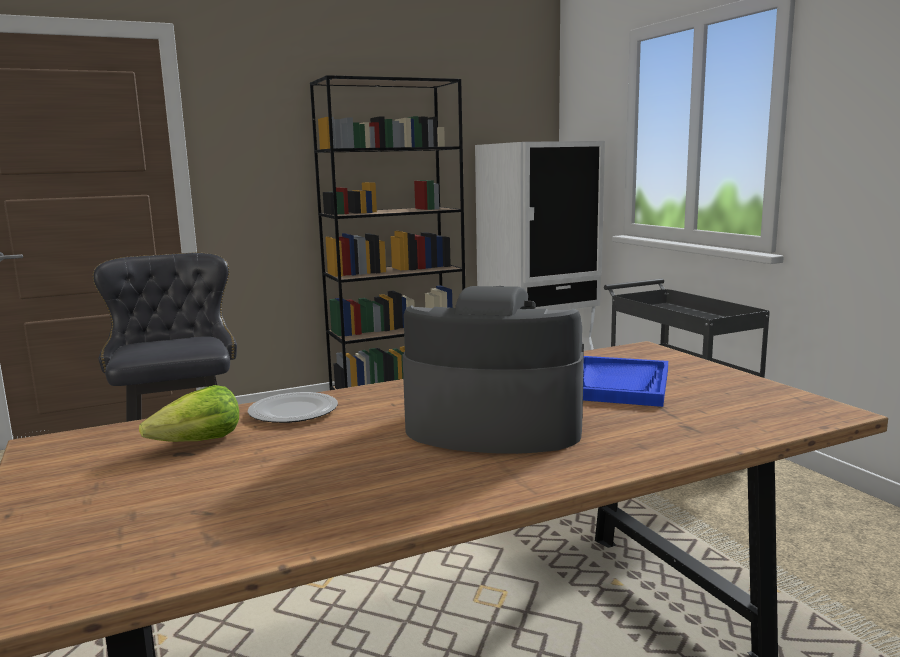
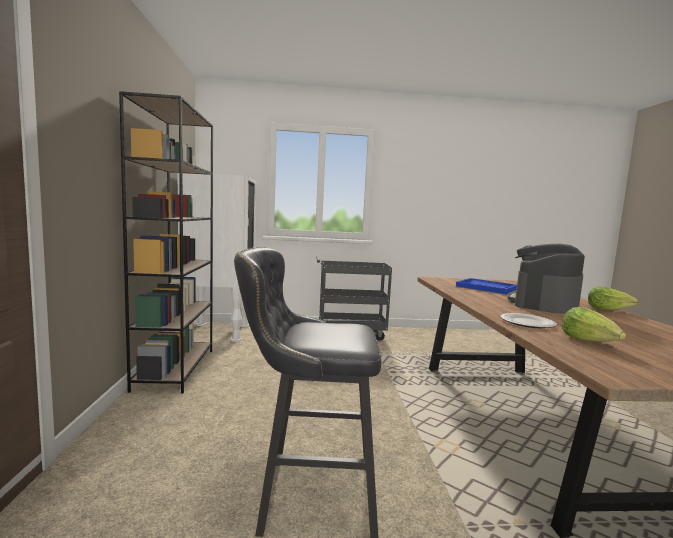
camera: 70 degrees left, 5 degrees down
none -> lettuce [588,286,638,310]

